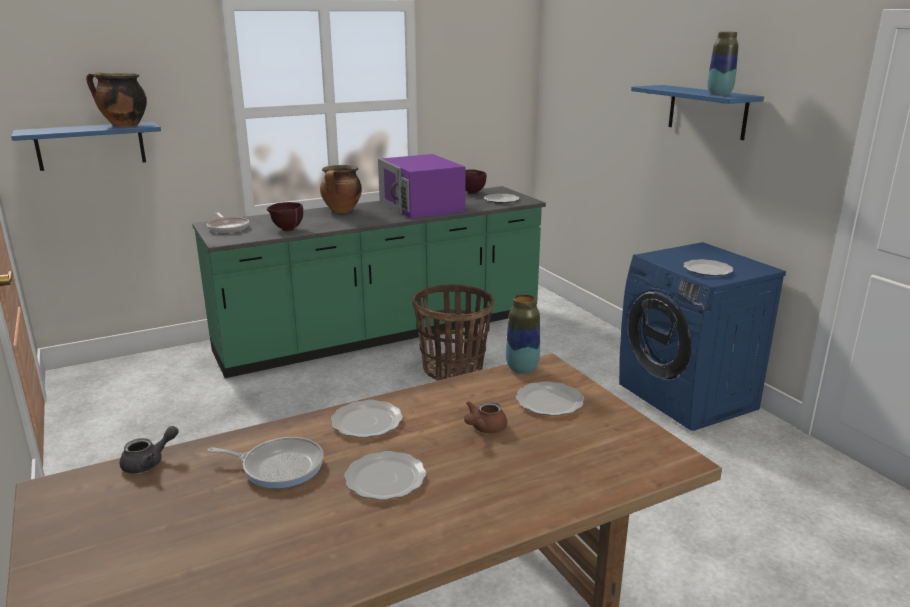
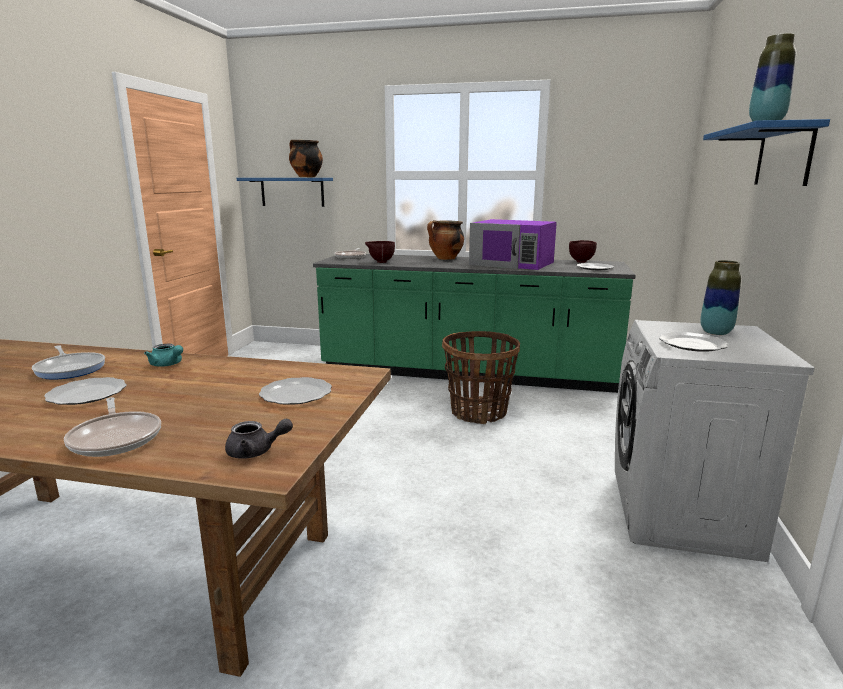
camera: 40 degrees right, 5 degrees down
grey teapot [120,426,179,473] -> grey teapot moved to [225,419,293,459]
plate [331,400,403,438] -> turquoise teapot [144,344,183,367]
purple microwave [378,154,466,218] -> purple microwave turned 75 degrees counterclockwise [469,219,557,270]
brown teapot [464,401,507,433] -> none
vase [506,294,540,374] -> vase moved to [700,260,741,335]
blue washing machine [619,242,786,431] -> white washing machine [615,320,815,562]
none -> frying pan [64,397,161,457]

